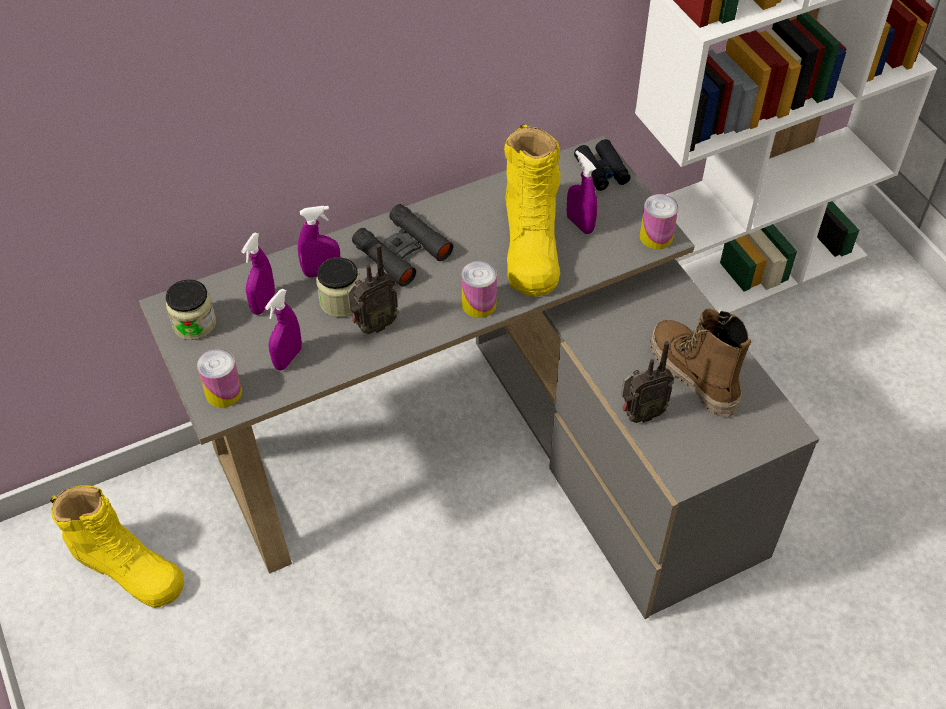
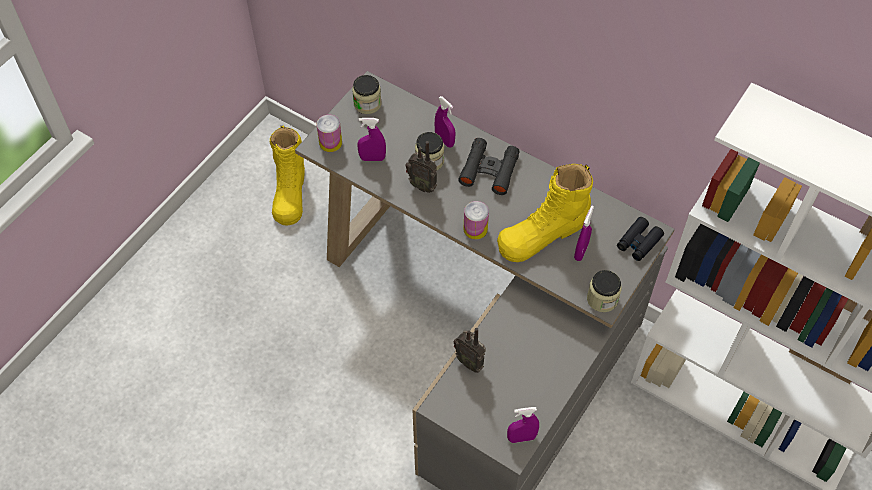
camera: 60 degrees right, 5 degrees up
purple spray bottle [241,233,275,315] -> purple spray bottle moved to [507,407,539,443]
can [640,194,679,249] -> jar [587,270,622,312]
boot [650,308,751,418] -> none

